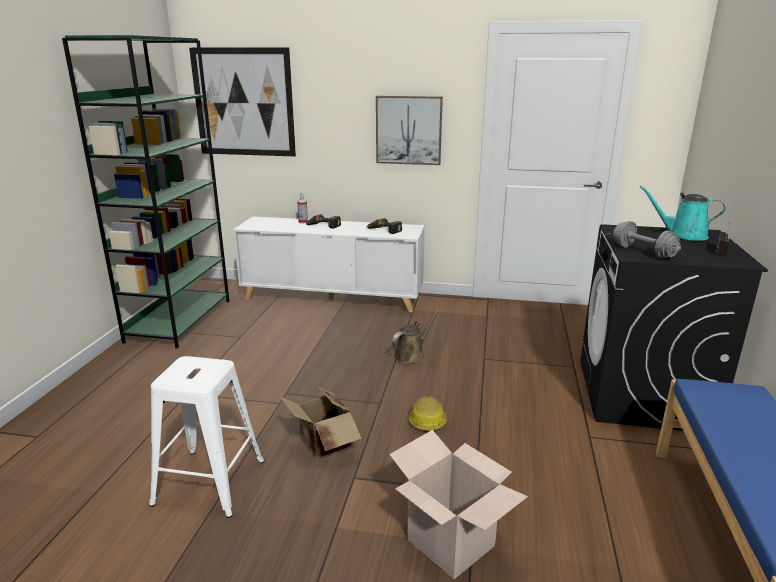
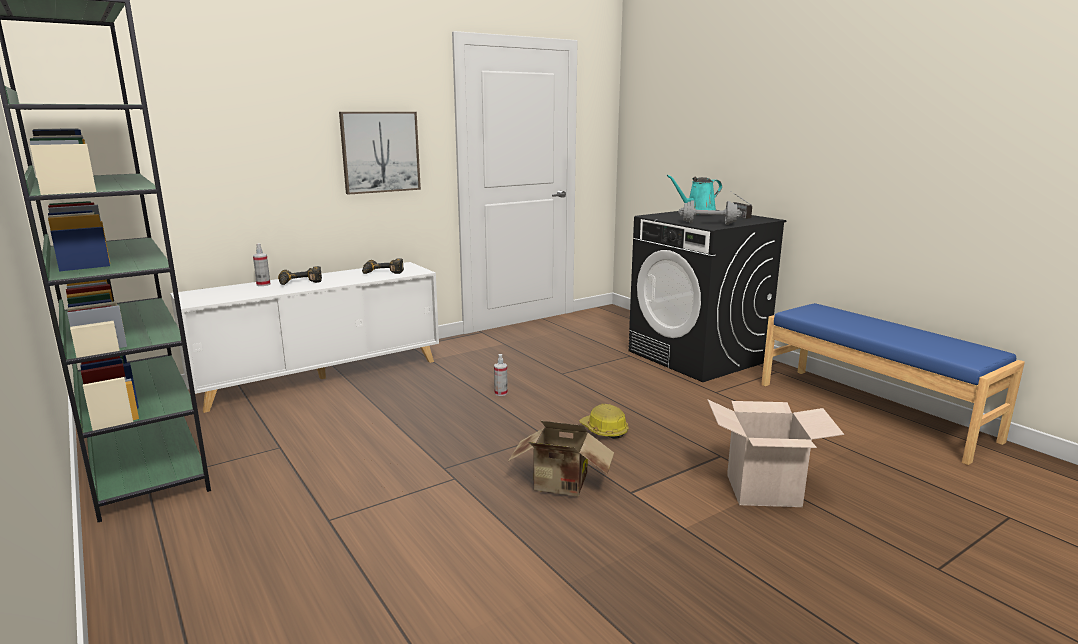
camera: 45 degrees left, 5 degrees down
white stool [149,356,264,518] -> none
picture [189,47,296,156] -> none
brown watering can [392,310,440,364] -> spray bottle [494,354,508,396]

